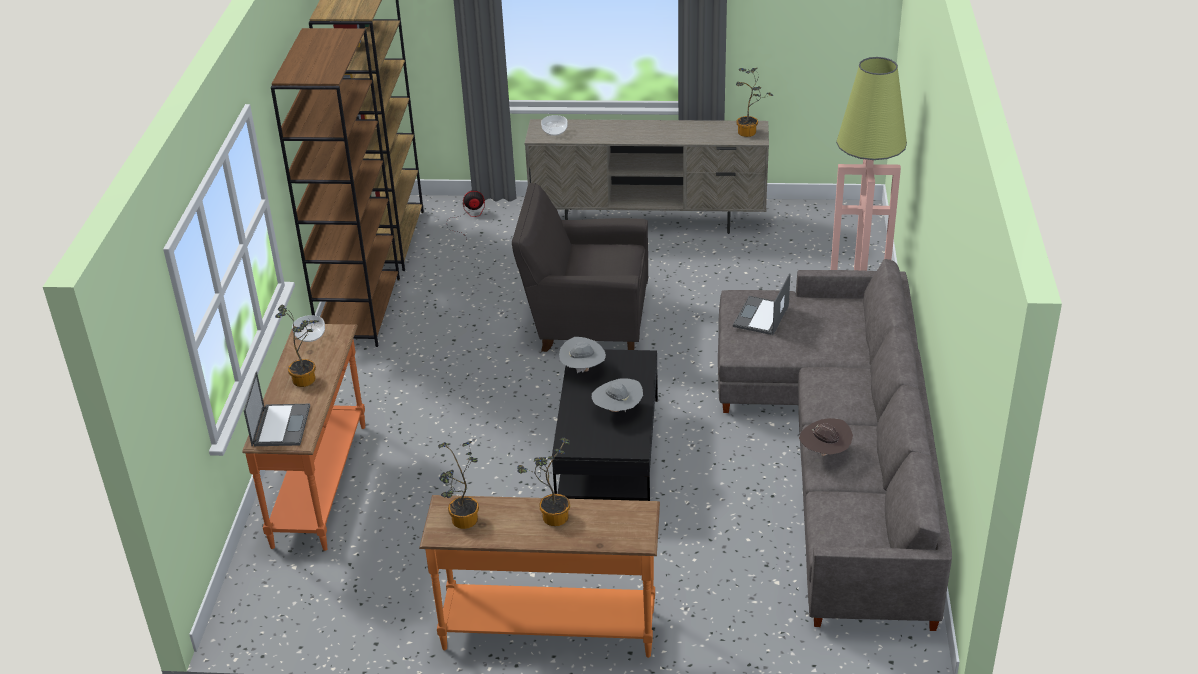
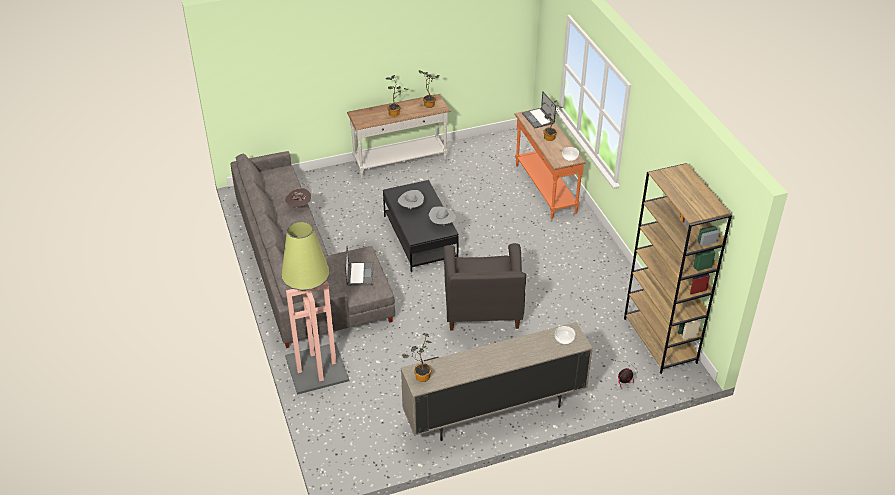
camera: 155 degrees right, 5 degrees up
brown bookcase [271,28,400,347] -> none
orange console table [419,495,660,658] -> white console table [347,94,451,179]
grey armchair [512,183,648,352] -> grey armchair turned 105 degrees clockwise [444,243,526,331]

